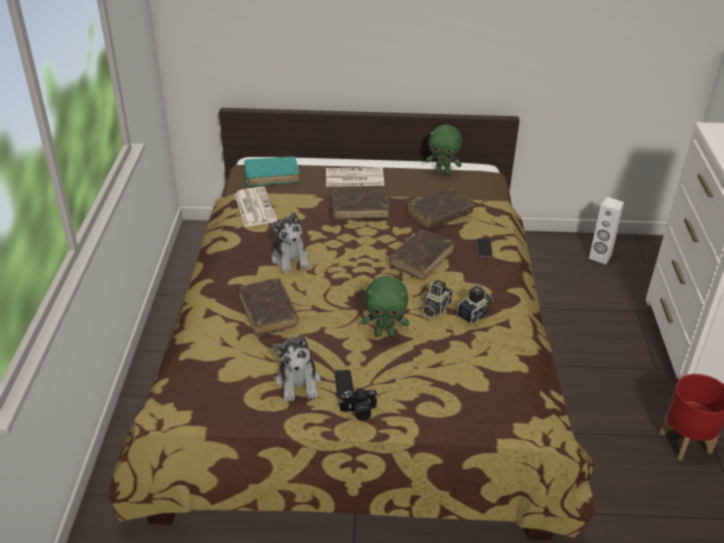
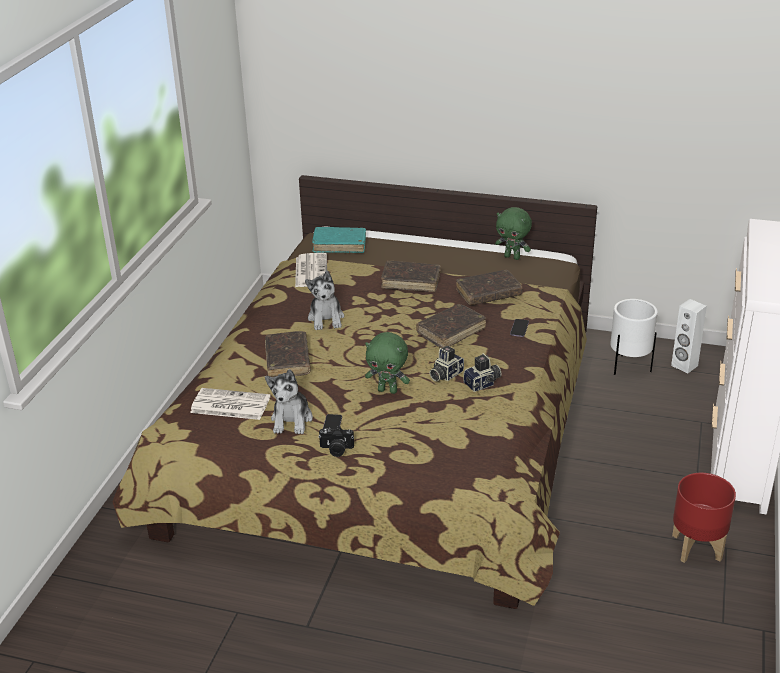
camera: 15 degrees right, 5 degrees down
newspaper [326,167,384,187] -> newspaper moved to [190,388,270,420]
none -> white planter [610,299,658,375]

